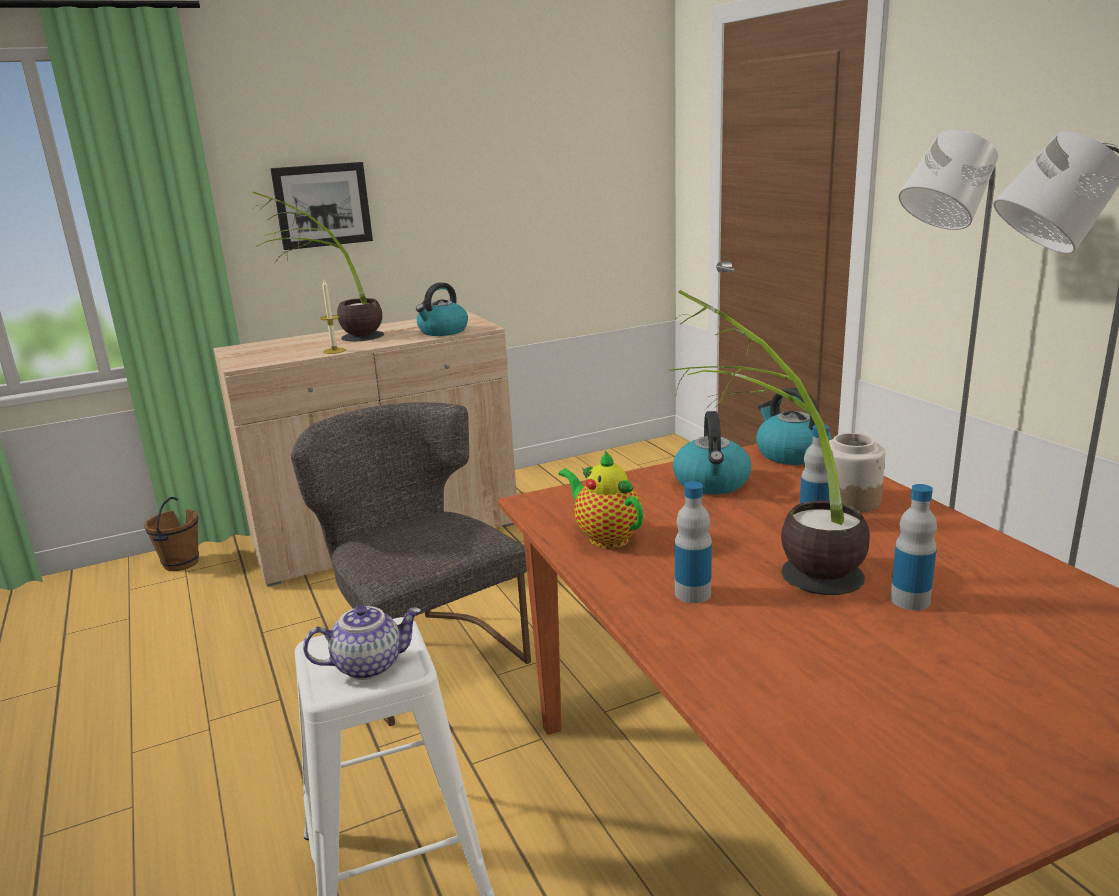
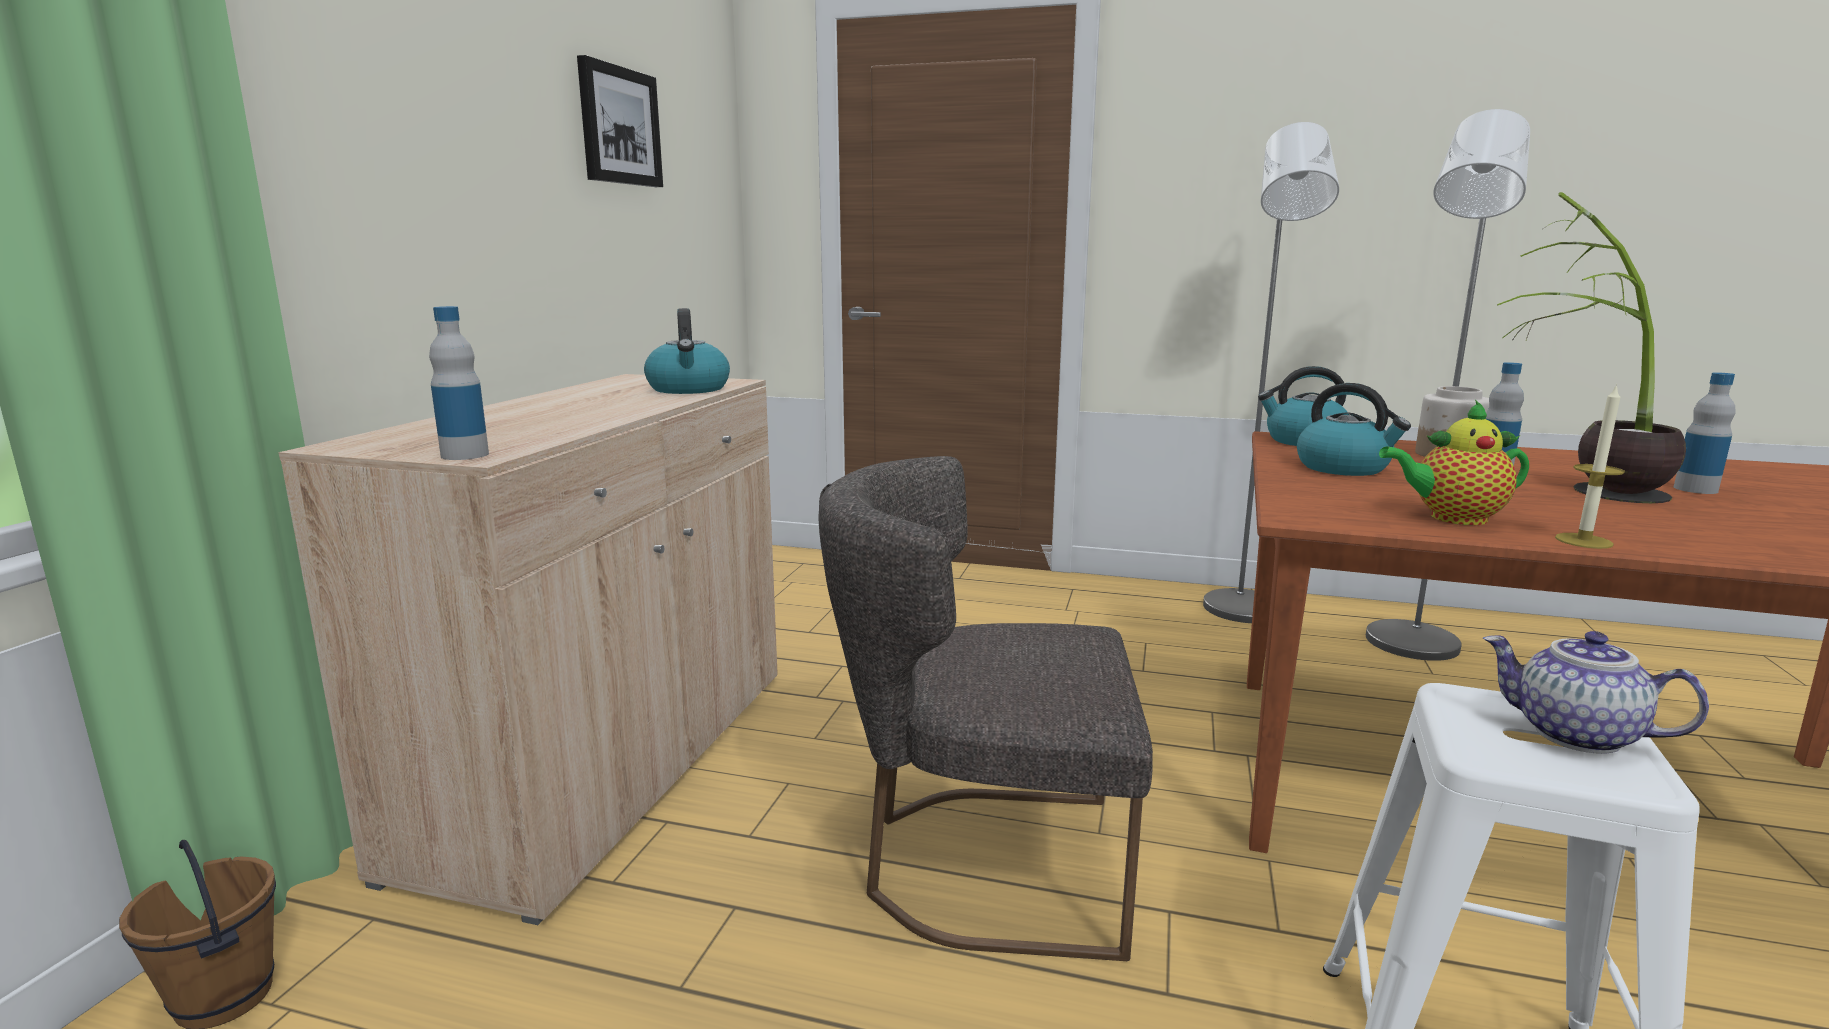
camera: 50 degrees left, 5 degrees down
potted plant [253,192,384,341] -> none
picture [270,162,373,250] -> picture moved to [577,55,663,187]
teapot [303,605,421,680] -> teapot turned 75 degrees counterclockwise [1483,631,1709,754]
candle [320,280,346,354] -> candle moved to [1555,384,1625,549]
bottle [675,481,712,603] -> bottle moved to [429,306,489,460]

